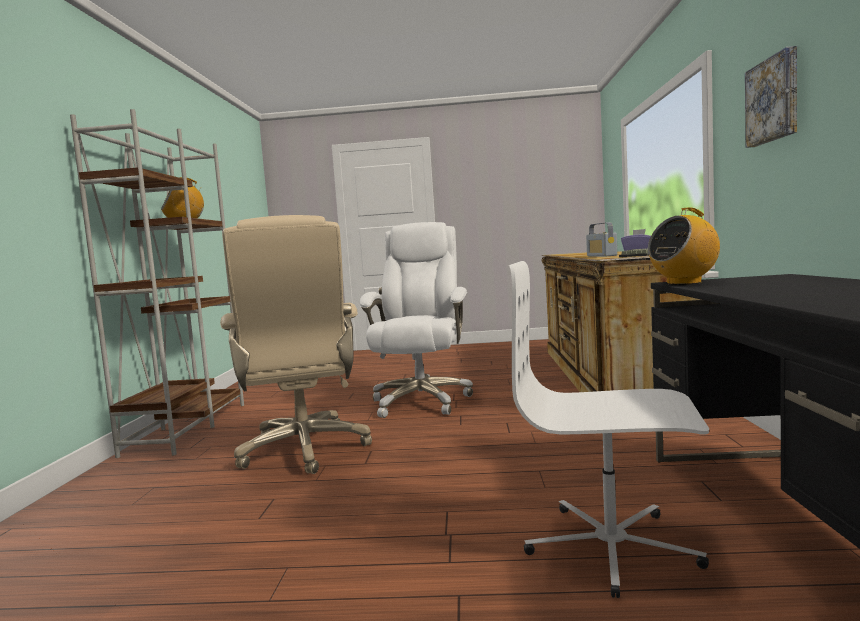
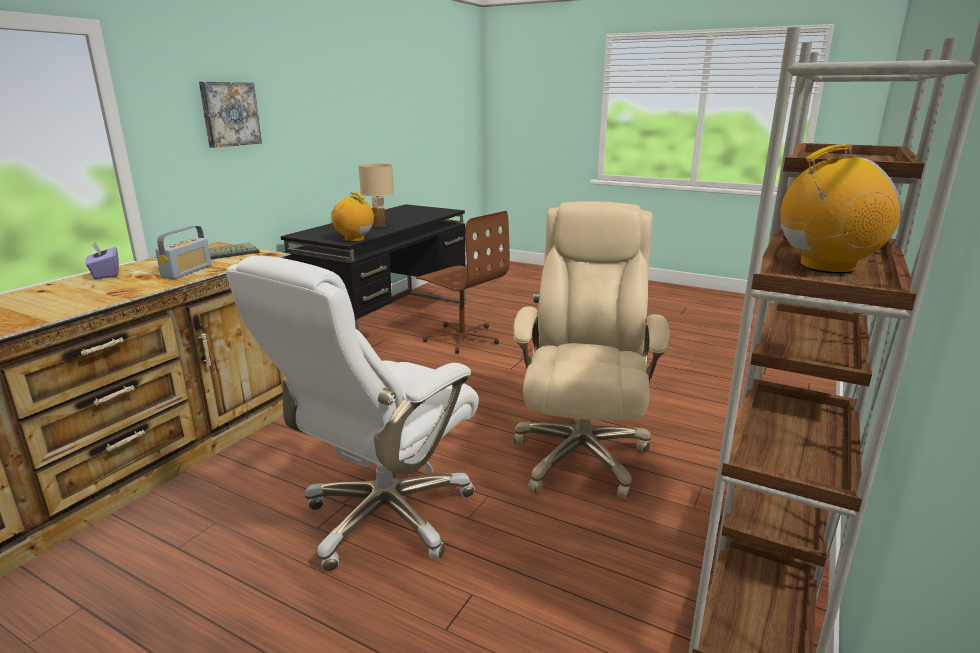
camera: 155 degrees left, 15 degrees up
white office chair [509,261,709,598] -> brown office chair [416,211,510,354]
radio [648,207,720,285] -> radio turned 150 degrees counterclockwise [331,192,376,242]
none -> beige table lamp [359,163,394,227]

